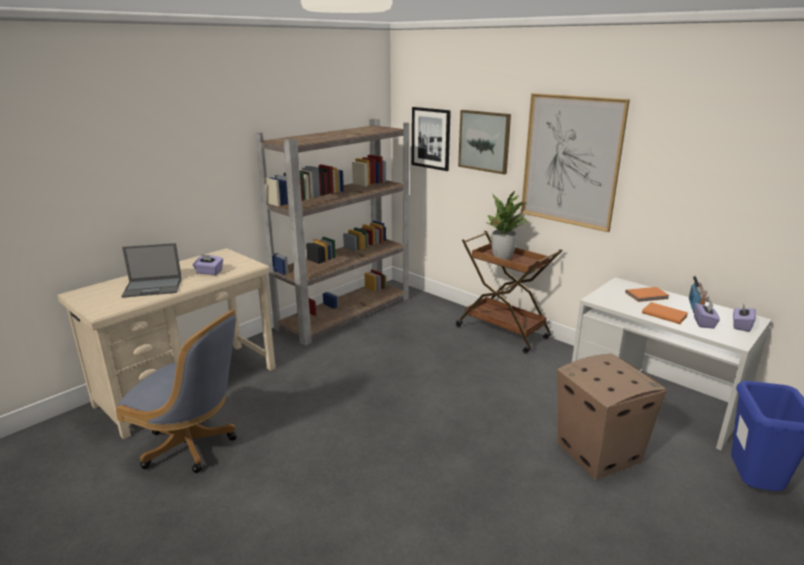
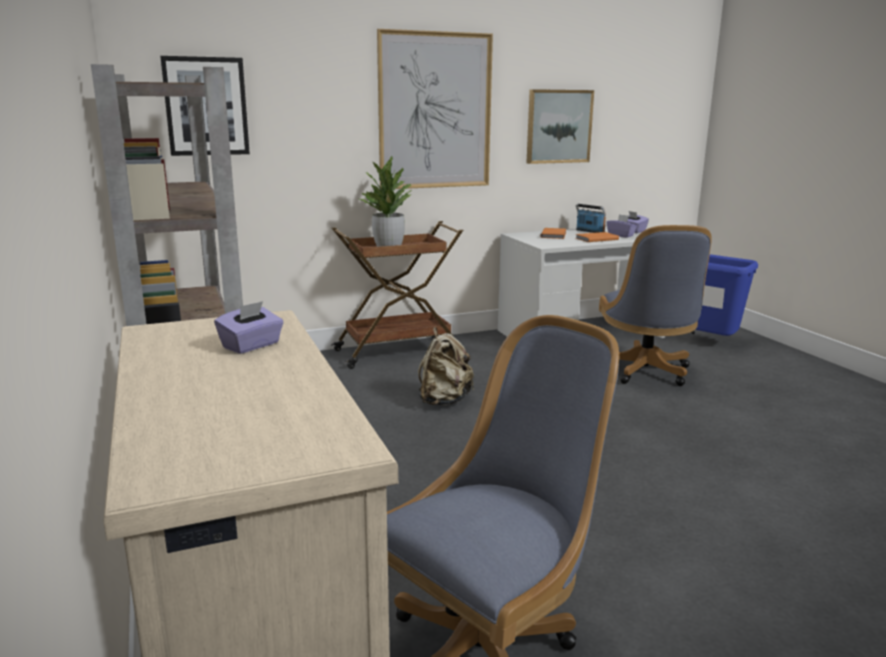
camera: 65 degrees left, 5 degrees down
laptop [121,243,182,298] -> none
picture [458,110,511,174] -> picture moved to [526,89,594,164]
cardboard box [557,354,667,480] -> blue office chair [599,225,712,386]
none -> beige backpack [418,327,474,406]

